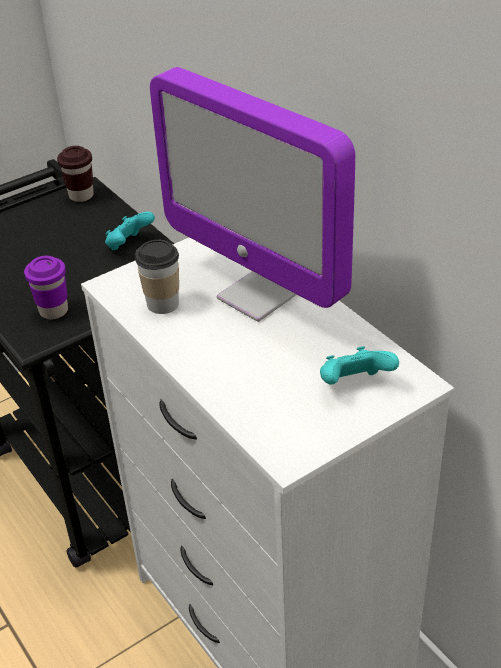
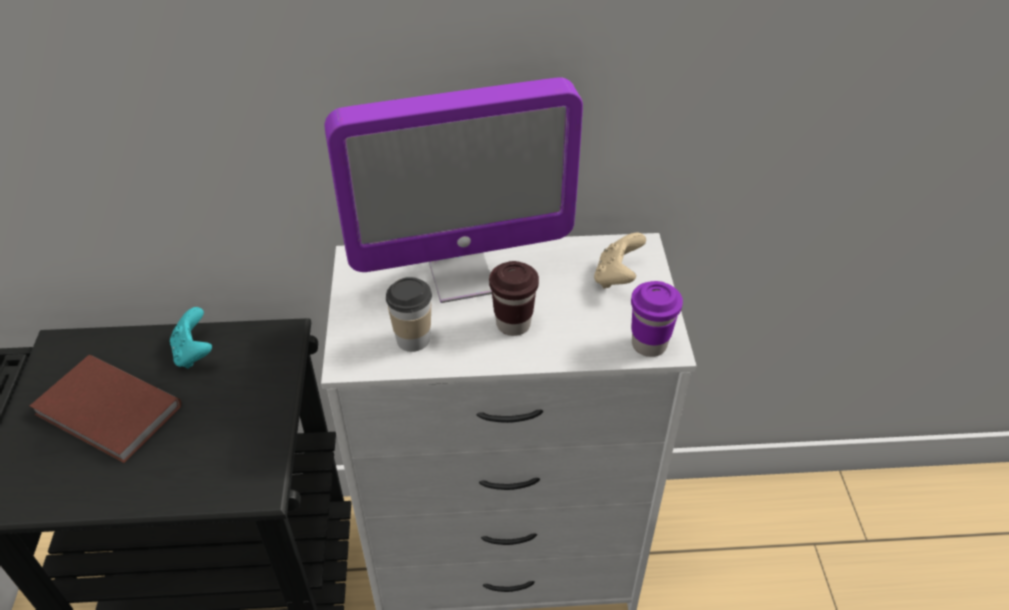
camera: 60 degrees left, 5 degrees up
purple cup [24,256,68,320] -> purple cup moved to [631,281,683,357]
brown cup [57,146,94,202] -> brown cup moved to [489,261,539,336]
turquoise game controller [320,346,399,385] -> beige game controller [594,233,646,289]
none -> brown book [30,355,181,463]

